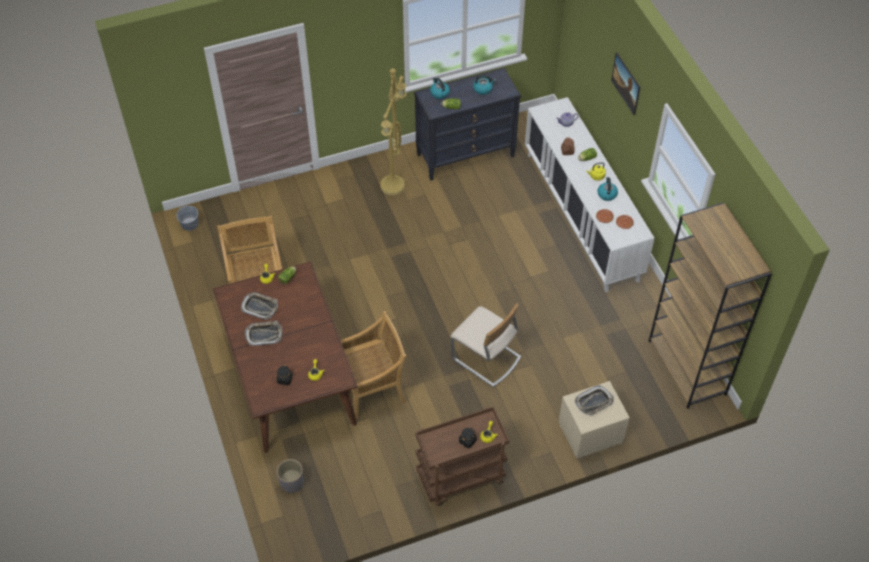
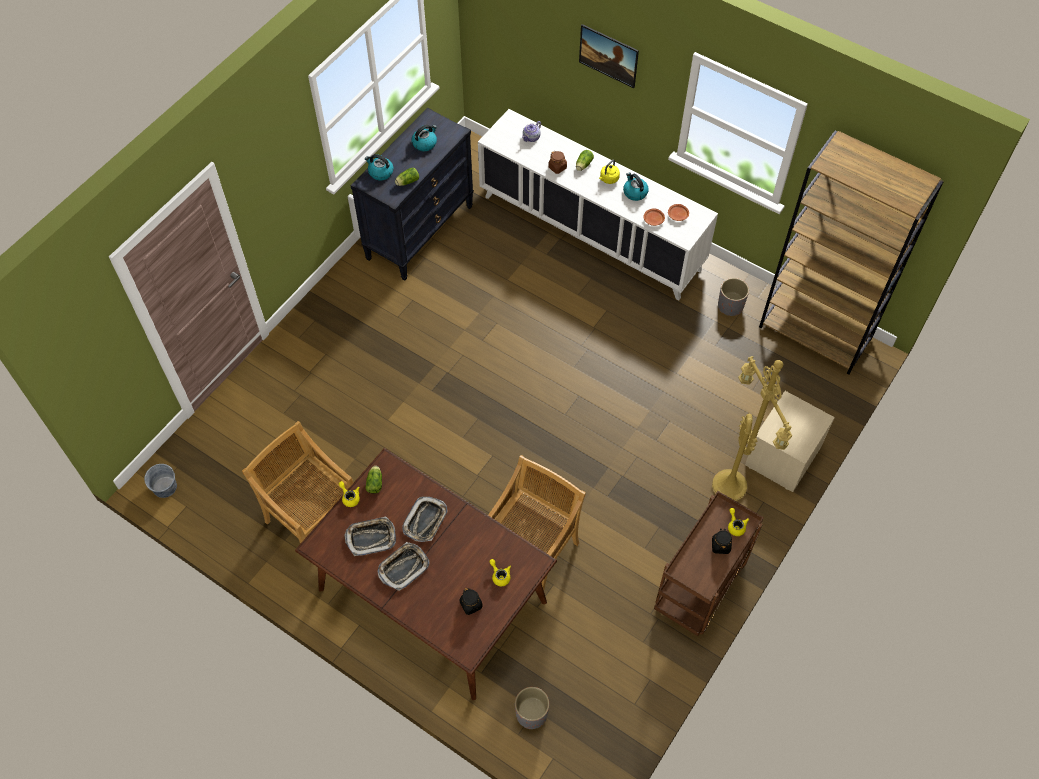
camera: 35 degrees left, 5 degrees up
yellow floor lamp [380,68,407,195] -> yellow floor lamp moved to [712,356,792,501]
beige chair [451,303,521,387] -> none
tray [575,385,614,416] -> tray moved to [402,497,447,542]
none -> grey planter [718,278,749,316]

